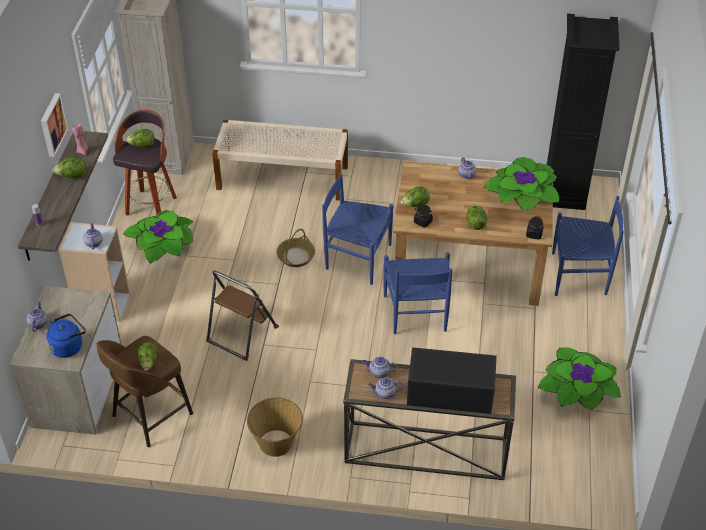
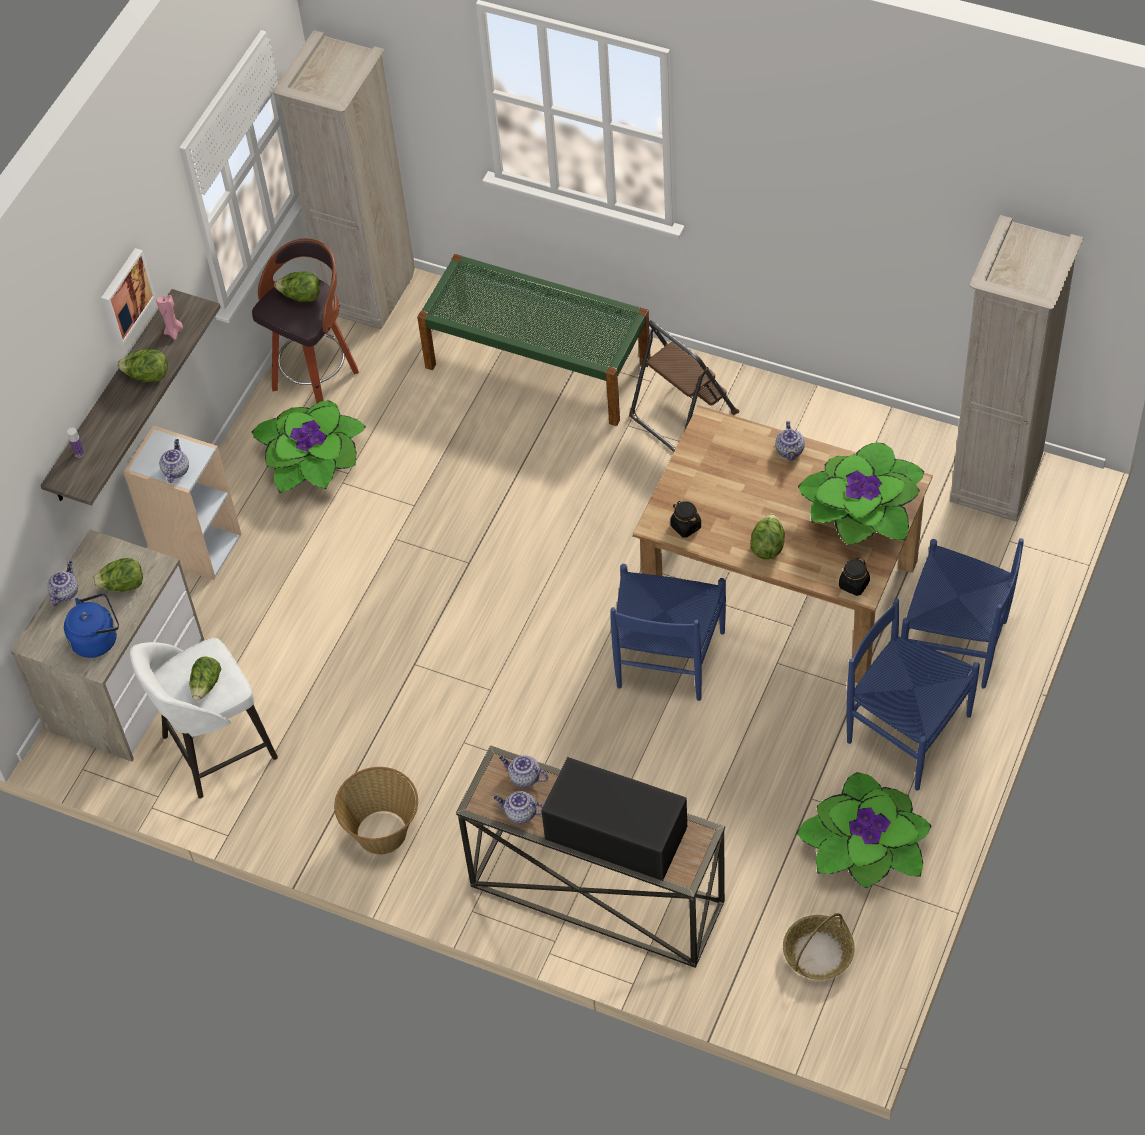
camera: 20 degrees right, 10 degrees up
brown stool [97,336,193,447] -> white stool [130,638,278,799]
brown step ladder [206,271,279,361] -> brown step ladder moved to [629,320,740,452]
beige bench [212,119,348,201] -> green bench [417,254,651,426]
basket [276,229,315,267] -> basket moved to [783,913,855,980]
blue chair [322,173,393,285] -> blue chair moved to [847,598,980,791]
lettuce [400,186,430,207] -> lettuce moved to [92,558,143,592]
black cabinet [547,14,620,210] -> beige cabinet [950,215,1084,521]

